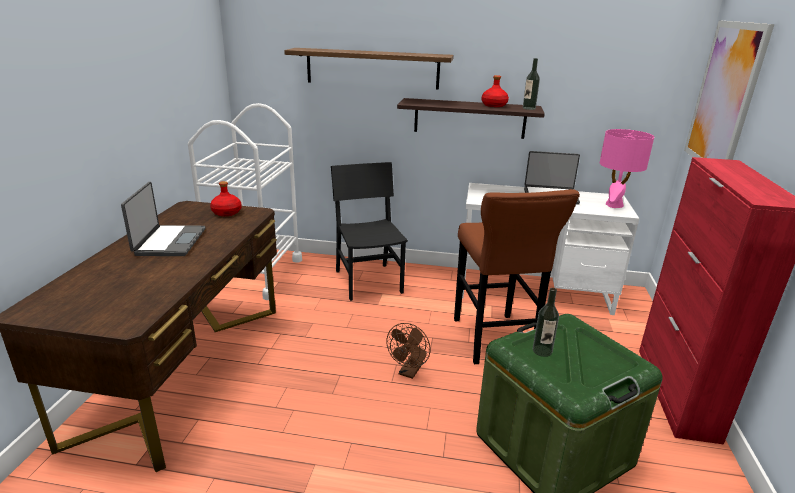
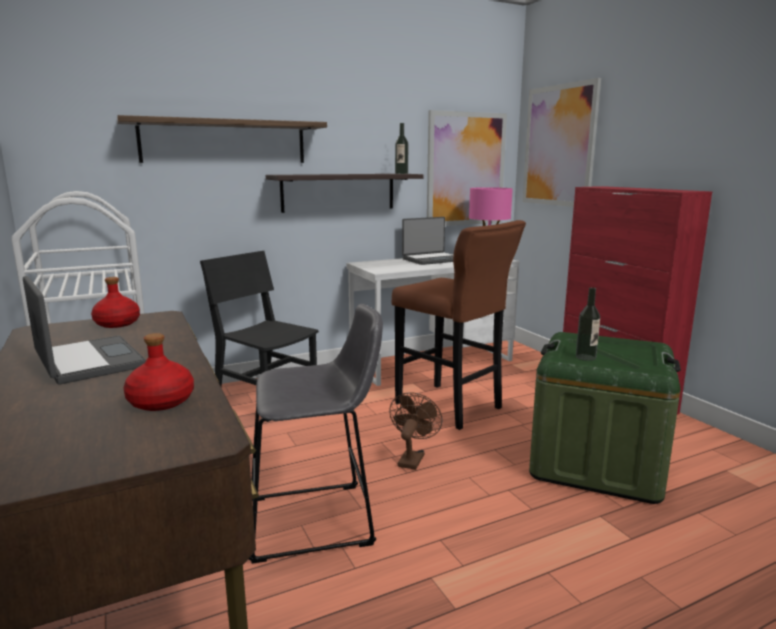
camera: 35 degrees left, 10 degrees down
brown fan [386,323,430,379] -> brown fan turned 150 degrees counterclockwise [389,392,443,470]
red bottle [482,75,509,107] -> red bottle moved to [123,333,194,411]
none -> grey stool [249,304,383,564]
none -> picture [427,110,507,226]

